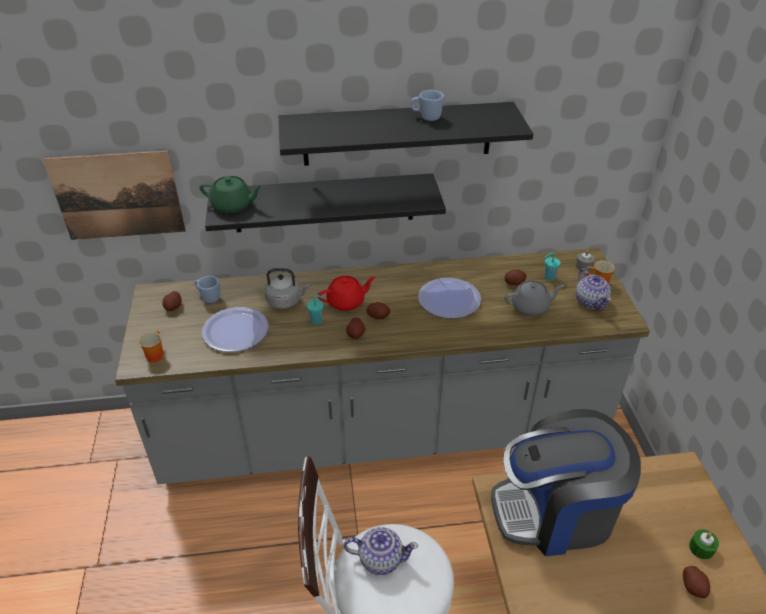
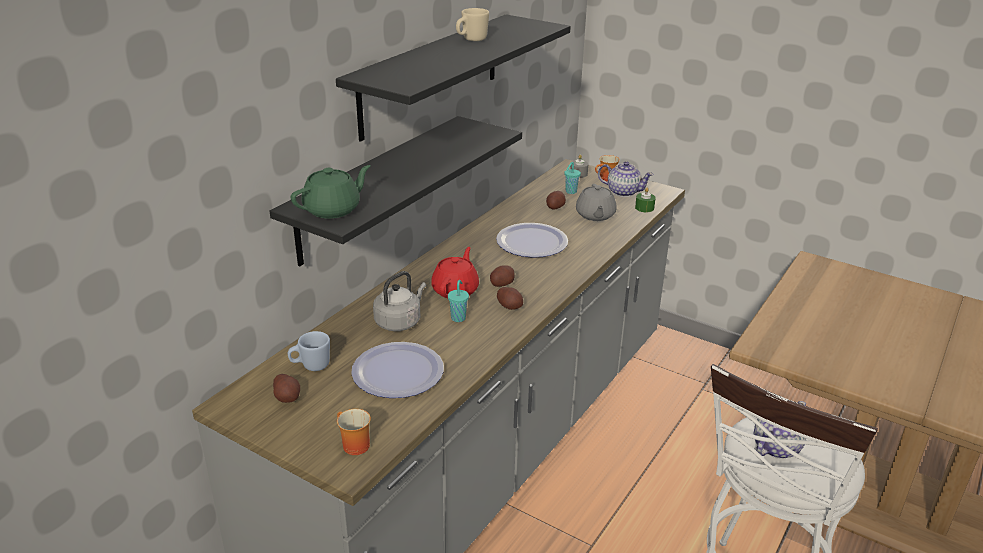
camera: 50 degrees left, 10 degrees down
picture [43,151,186,240] -> none
blue mug [411,90,444,121] -> beige mug [456,8,489,41]
coffee machine [491,409,641,556] -> none
grey teapot [504,280,565,316] -> grey teapot turned 150 degrees clockwise [576,184,616,221]
potato [683,566,710,598] -> none
green candle [689,529,719,560] -> green candle moved to [635,188,656,212]

